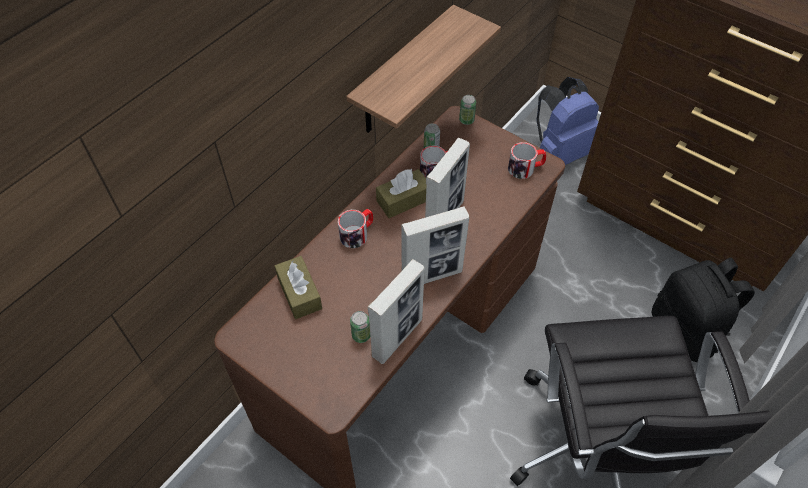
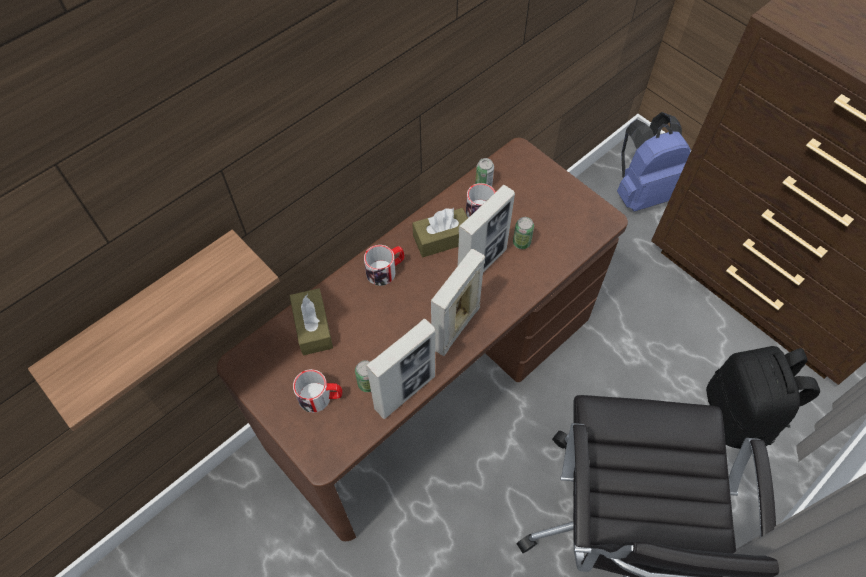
camera: 10 degrees right, 5 degrees up
shelf [346,5,501,133] -> shelf moved to [28,230,279,431]
picture frame [401,206,469,284] -> picture frame turned 135 degrees clockwise [431,249,485,356]
can [459,95,476,125] -> can moved to [513,217,534,249]
mug [508,142,546,179] -> mug moved to [293,369,342,413]

